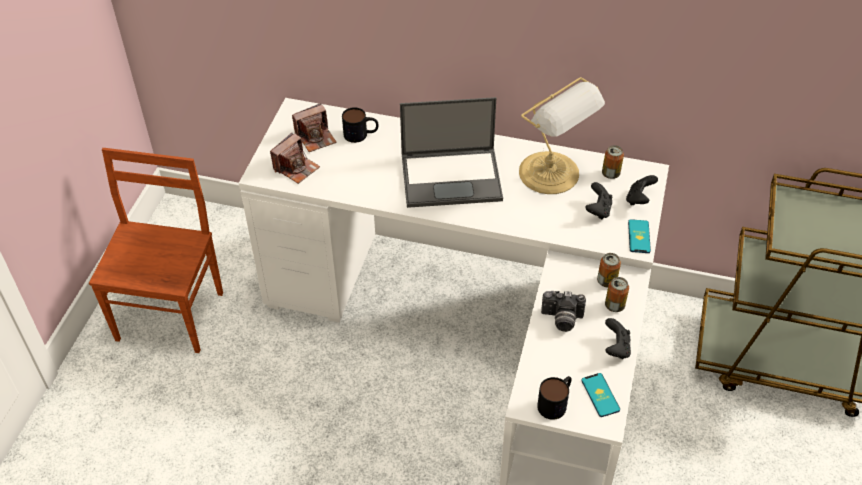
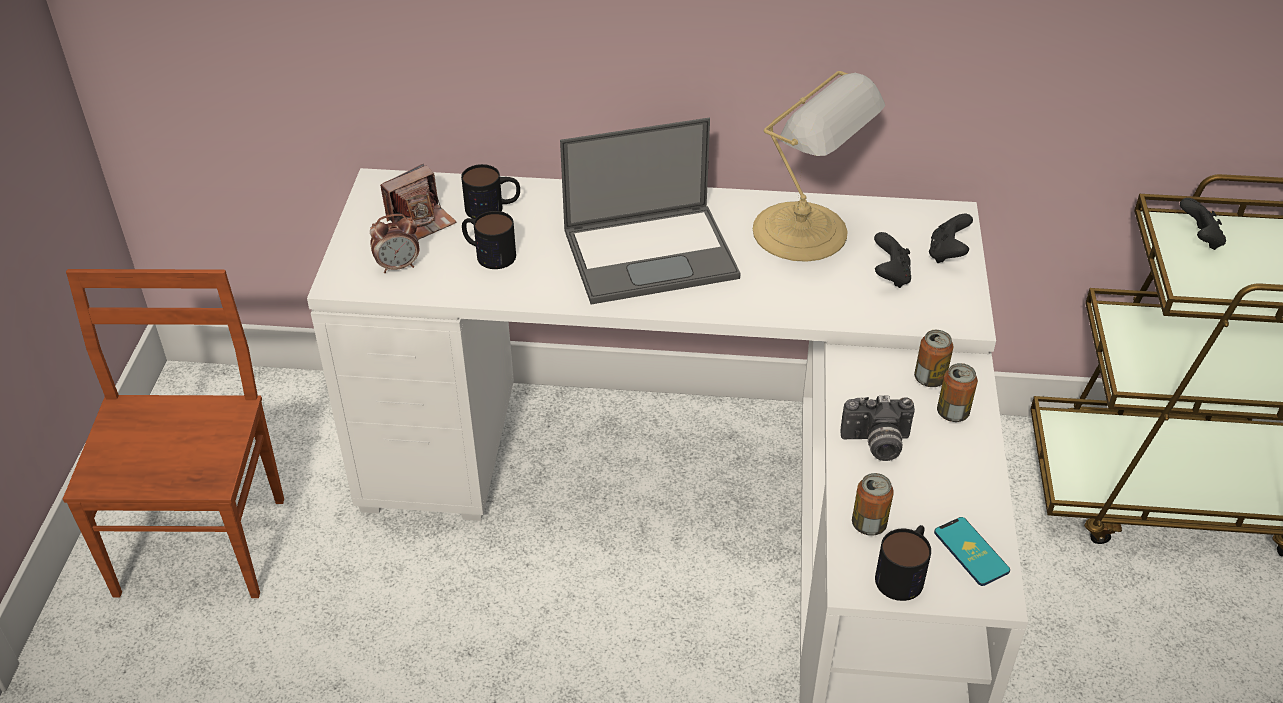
camera: 10 degrees left, 5 degrees down
camera [270,133,320,184] -> alarm clock [370,214,419,273]
can [602,145,624,179] -> can moved to [852,473,894,536]
black game controller [605,318,631,359] -> black game controller moved to [1180,198,1226,250]
phone [628,219,651,253] -> none
none -> mug [462,211,516,269]

